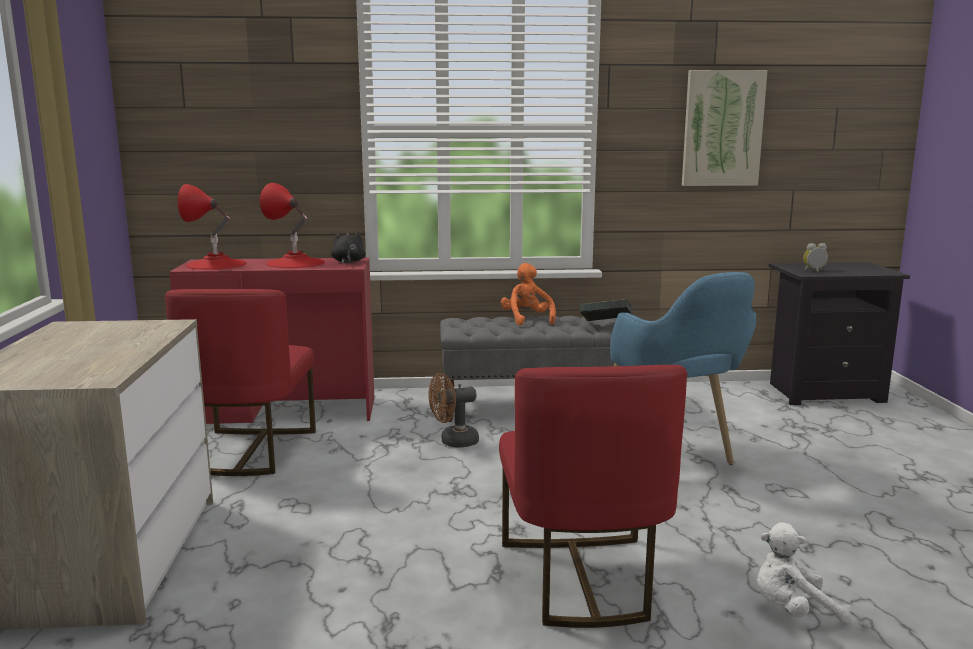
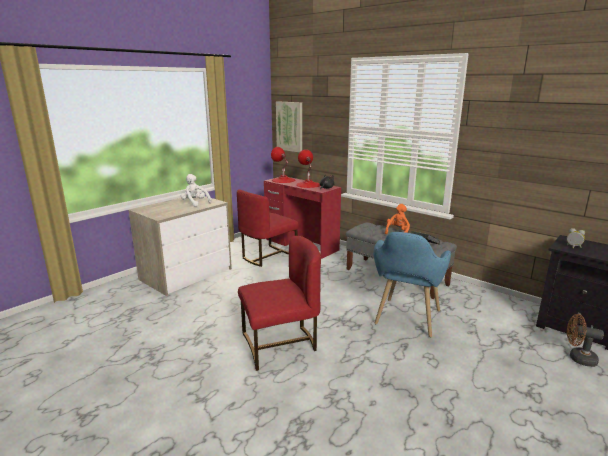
camera: 45 degrees right, 5 degrees up
brown fan [428,373,479,448] -> brown fan moved to [567,314,604,367]
red chair [499,365,687,628] -> red chair turned 150 degrees counterclockwise [238,236,321,371]
picture [682,70,767,186] -> picture moved to [276,101,302,153]
white plush toy [757,522,851,623] -> white plush toy moved to [180,174,212,207]

